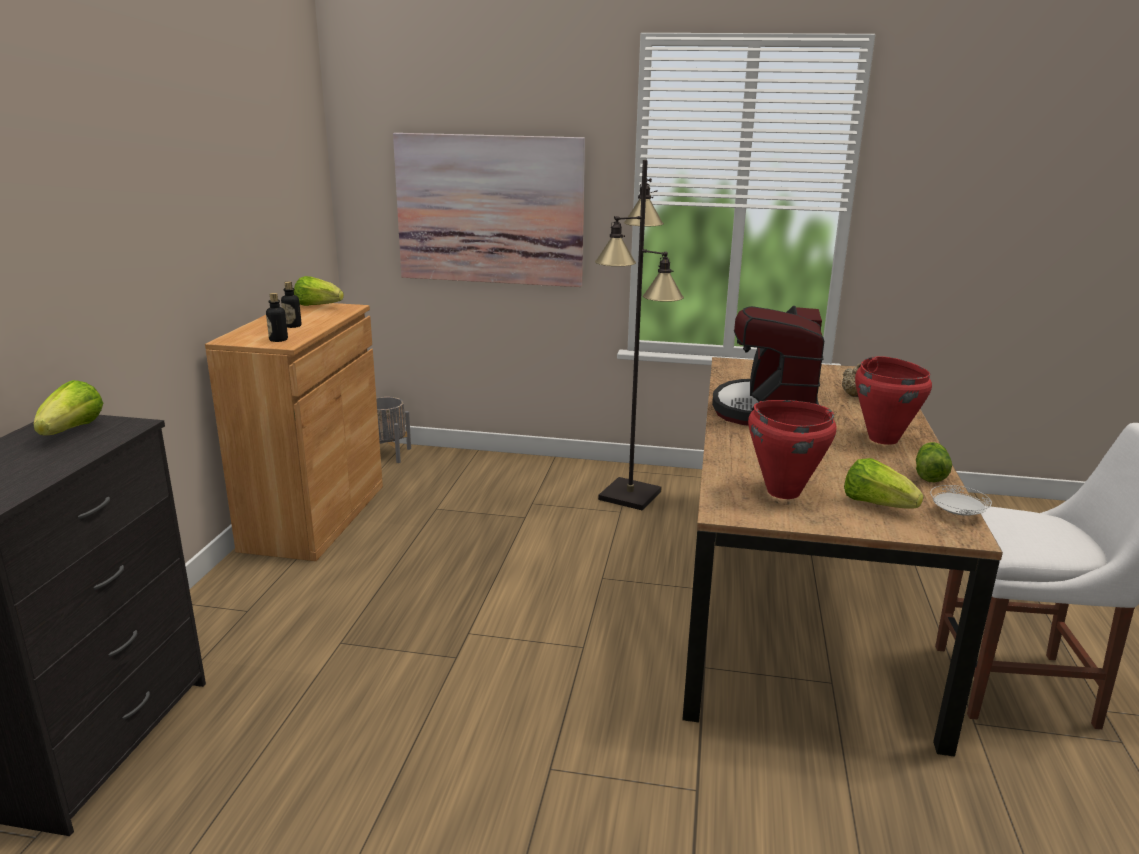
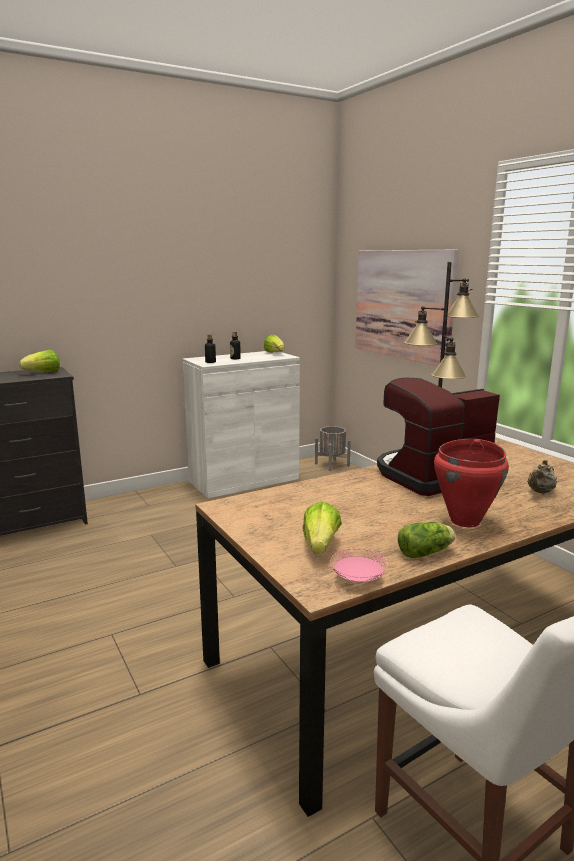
camera: 50 degrees right, 5 degrees down
brown cabinet [205,303,383,561] -> white cabinet [182,351,300,499]
red cooking pot [748,400,837,499] -> none
white plate [930,485,992,516] -> pink plate [330,549,388,582]

